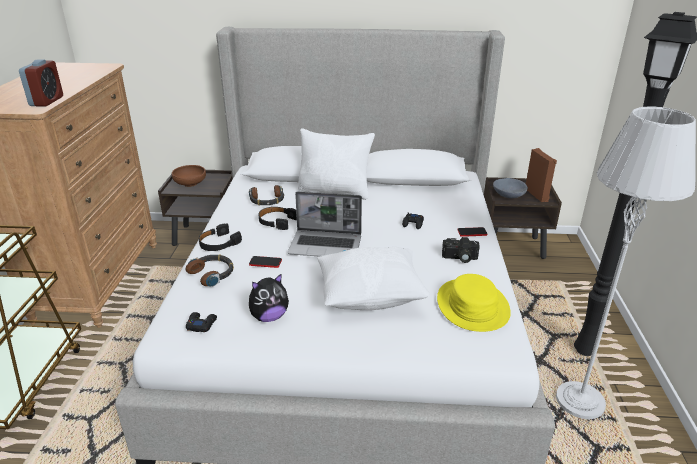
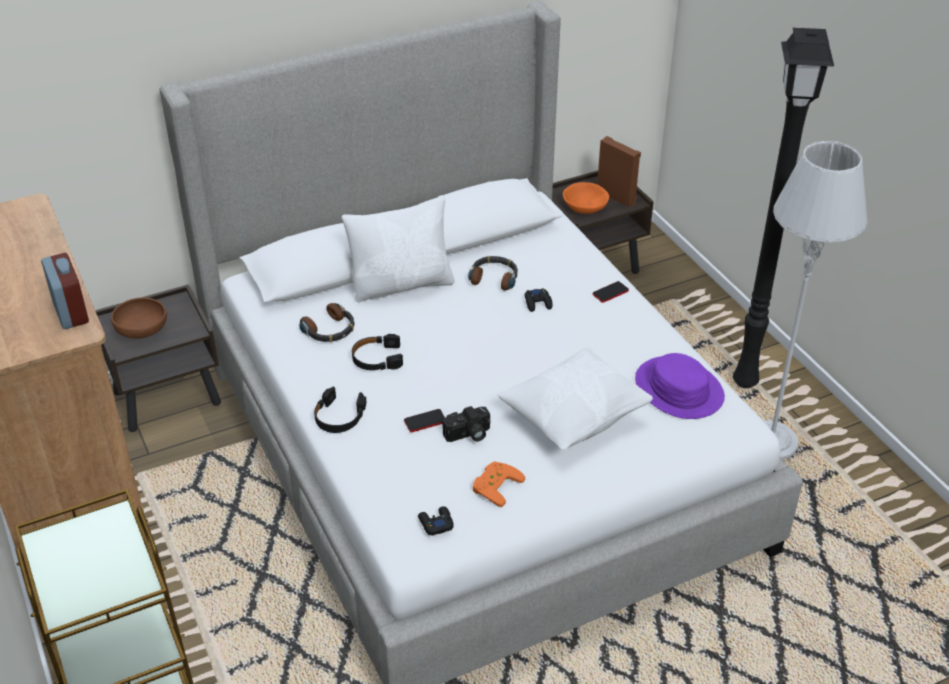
camera: 30 degrees left, 10 degrees up
headphones [186,254,234,287] -> headphones moved to [468,256,518,290]
plush toy [249,274,289,322] -> orange game controller [473,461,525,507]
laptop [288,191,362,256] -> none
yellow hat [437,274,511,332] -> purple hat [635,353,725,419]
camera [442,237,480,263] -> camera moved to [442,406,490,442]
grey bowl [493,178,528,198] -> orange bowl [563,182,609,214]

